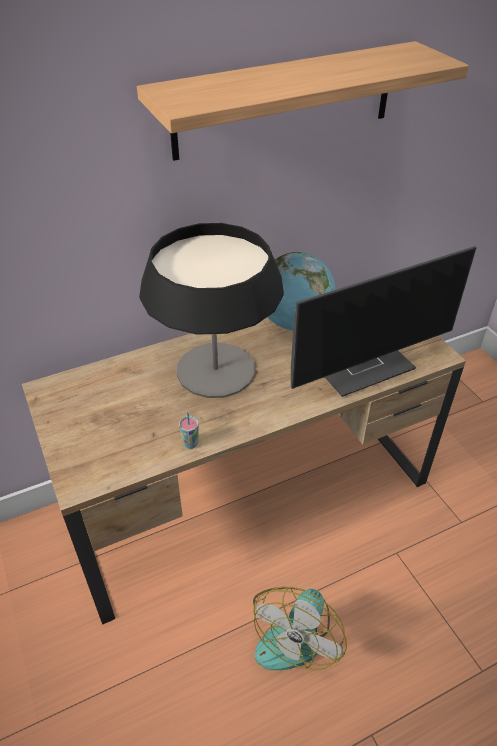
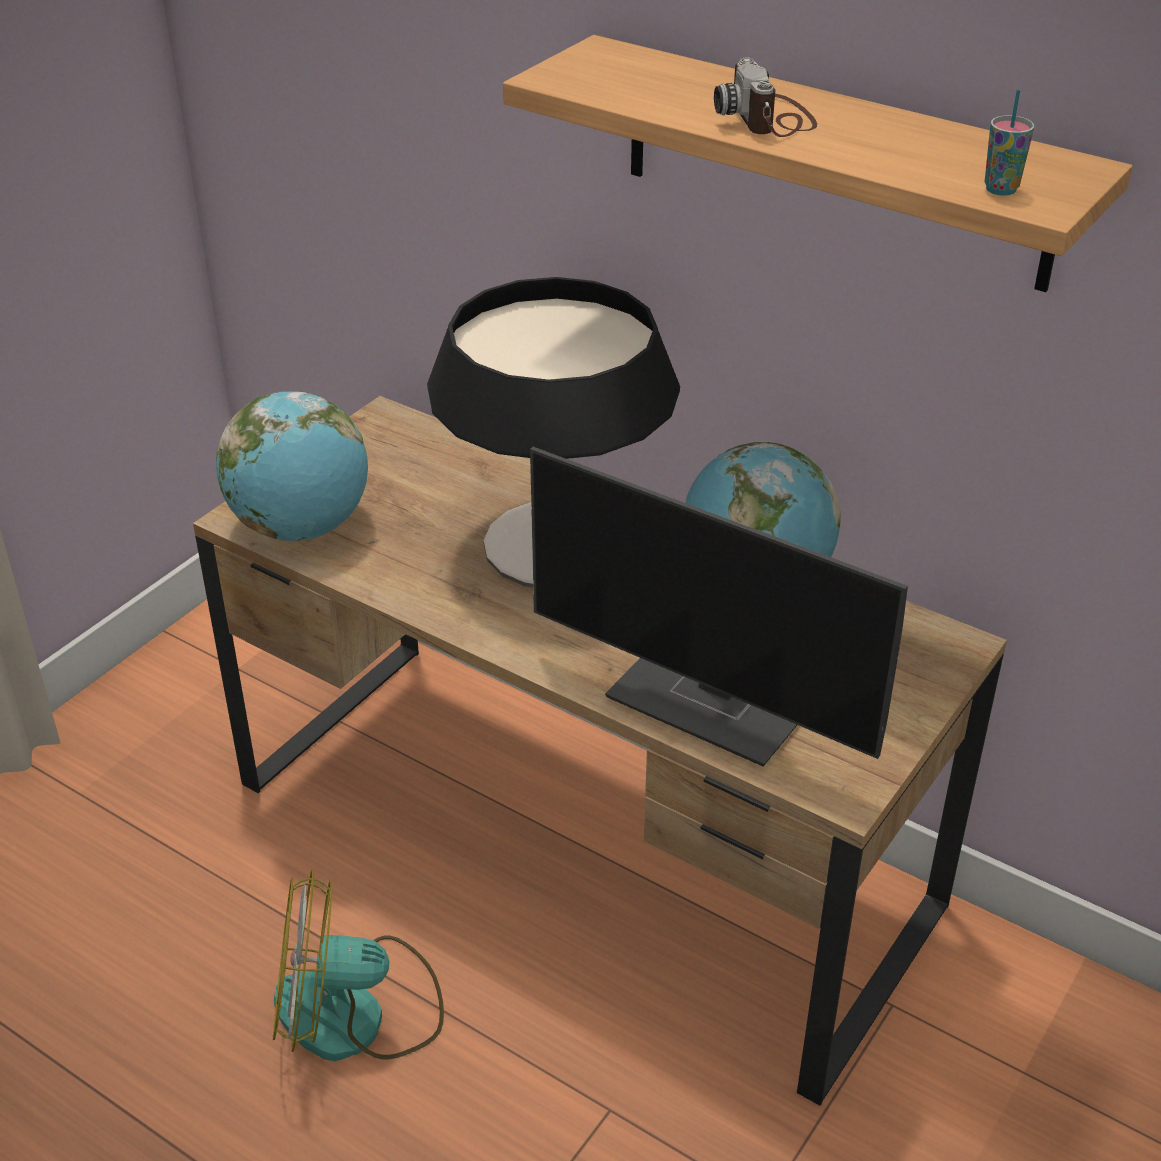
camera: 60 degrees right, 5 degrees down
cup [179,412,199,449] -> cup moved to [984,89,1034,196]
none -> globe [216,391,368,541]
none -> camera [714,57,817,137]

